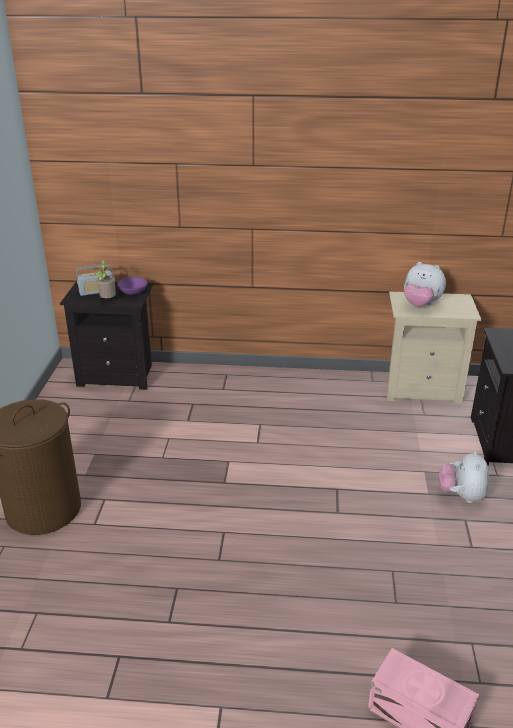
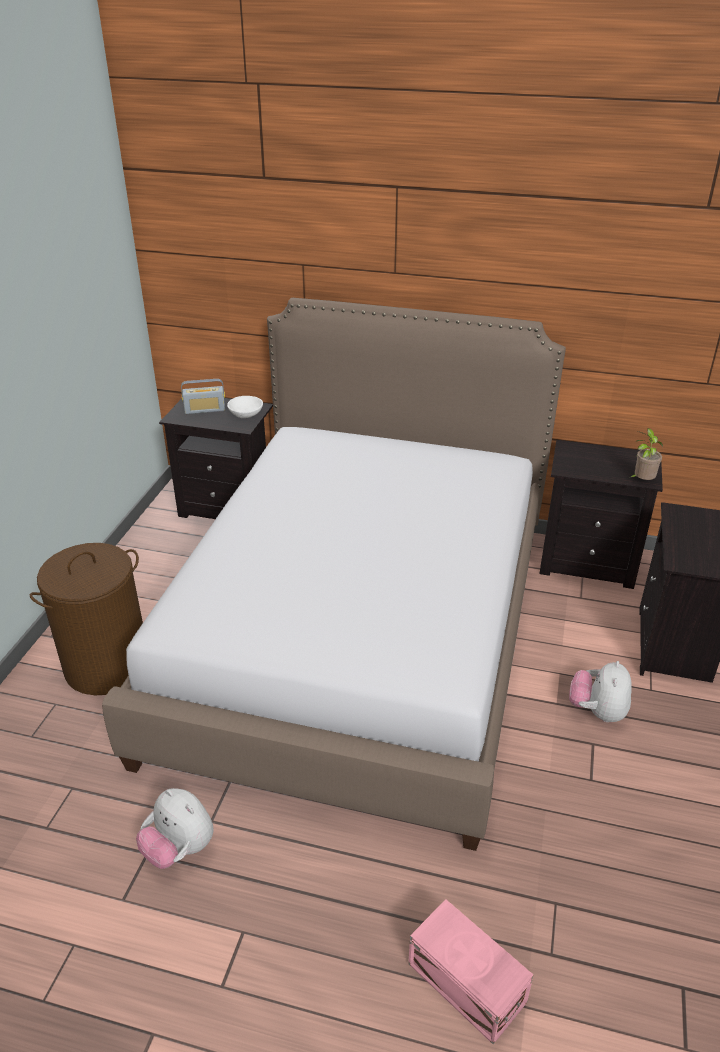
camera: 10 degrees right, 5 degrees up
potted plant [93,259,116,298] -> potted plant moved to [629,428,663,480]
purple bowl [117,277,147,295] -> white bowl [227,396,263,418]
beige nightstand [387,292,481,404] -> black nightstand [539,440,663,589]
plush toy [404,262,446,307] -> plush toy moved to [136,788,213,869]
none -> bed [102,298,566,851]

